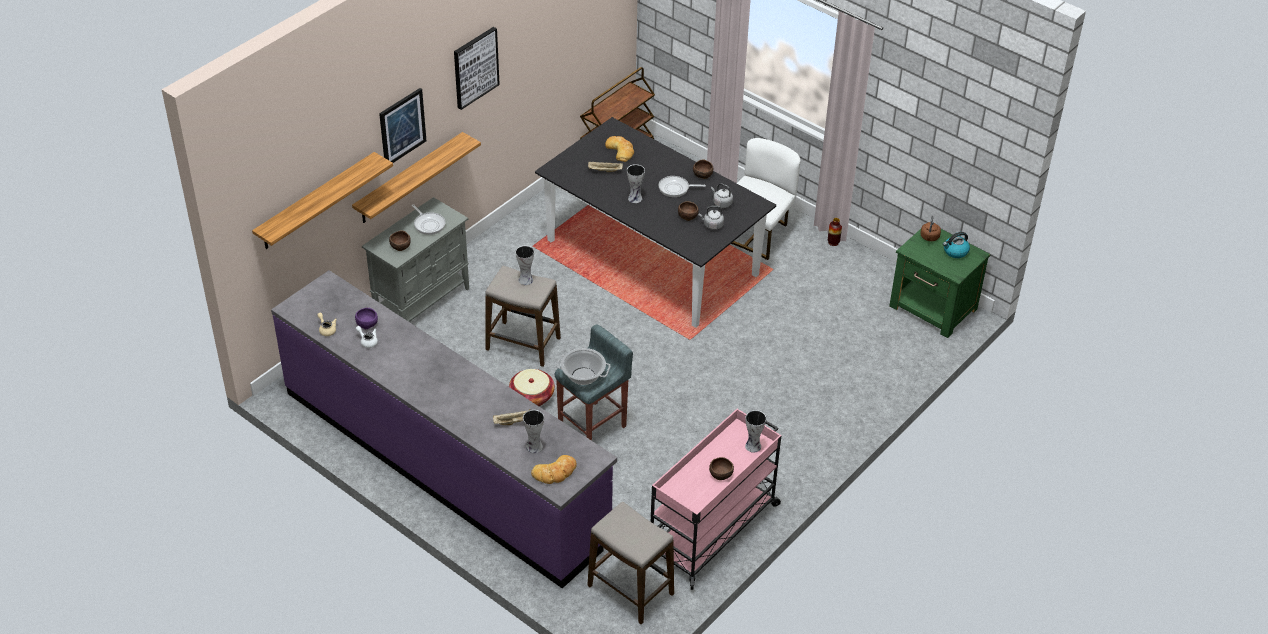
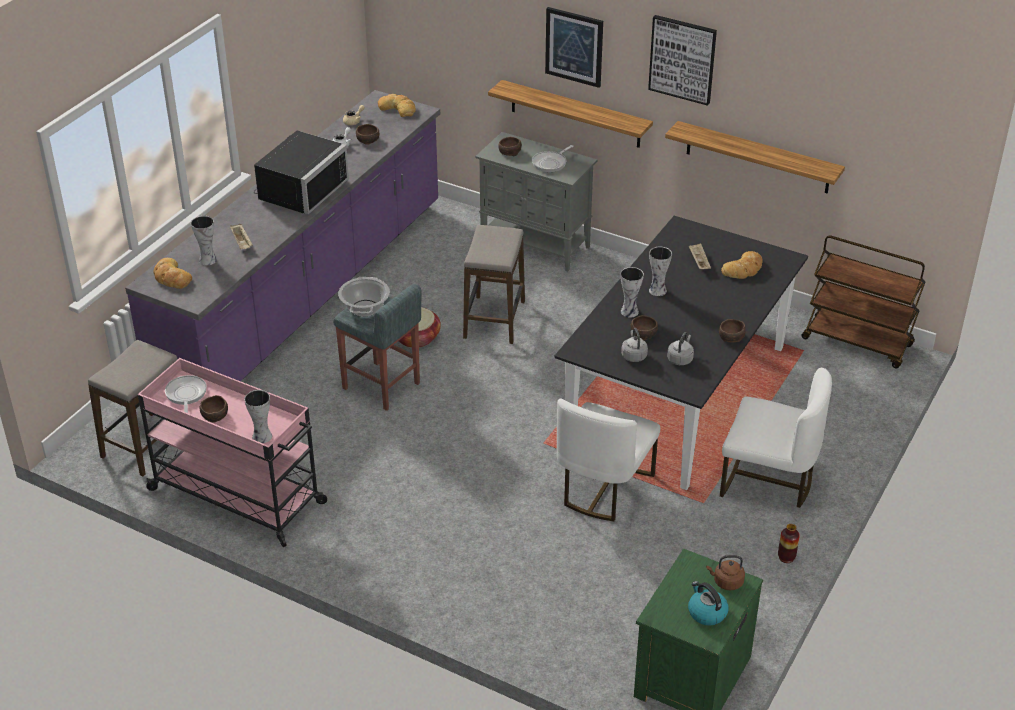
camera: 80 degrees right, 5 degrees down
shelf [252,152,393,249] -> shelf moved to [665,121,845,193]
purple bowl [355,308,378,329] -> brown bowl [356,124,379,145]
vase [515,246,534,285] -> vase moved to [620,267,644,317]
frying pan [659,176,706,197] -> frying pan moved to [165,375,207,413]
none -> black microwave [254,131,349,215]
none -> bread [378,94,416,117]
none -> white chair [557,398,660,521]

